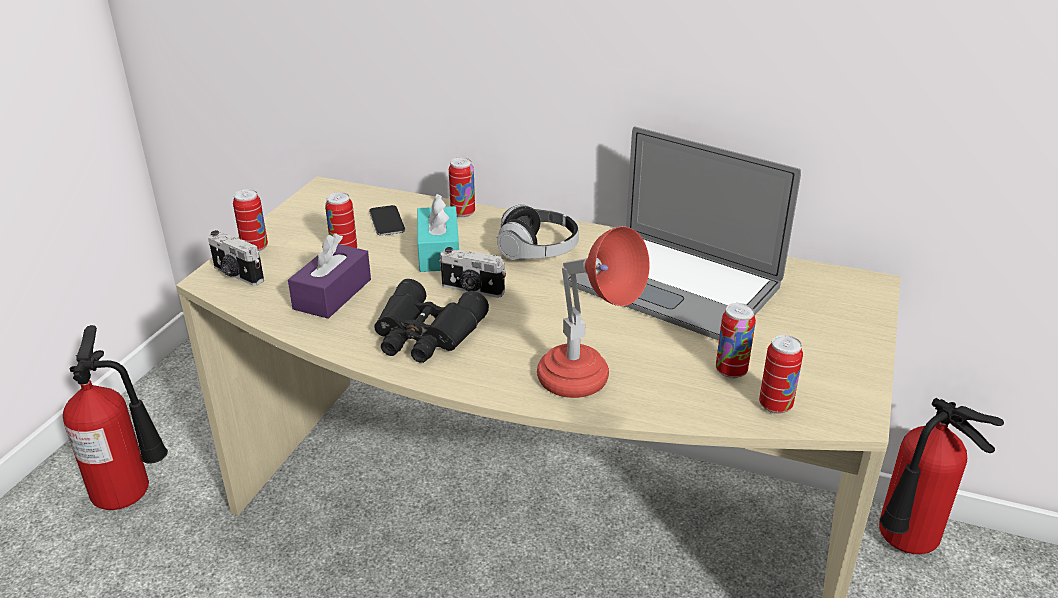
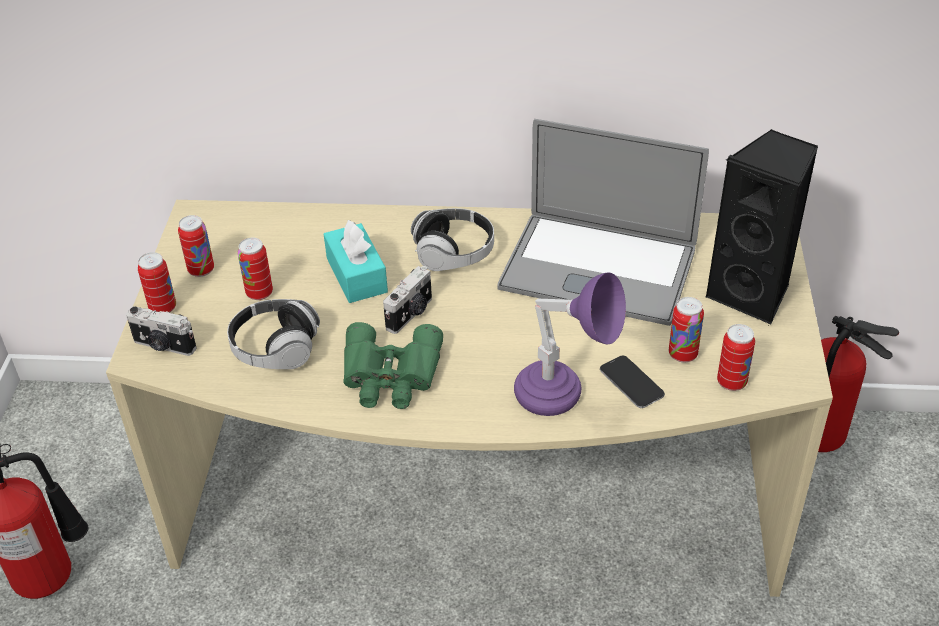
camera: 15 degrees left, 10 degrees up
purple tissue box [288,233,371,319] -> headphones [227,299,320,369]
phone [369,205,405,236] -> phone moved to [600,355,665,408]
black binoculars [374,279,489,363] -> green binoculars [343,322,443,409]
camera [439,247,506,298] -> camera turned 60 degrees counterclockwise [383,266,432,334]
can [449,157,475,218] -> can moved to [178,215,214,277]
red table lamp [537,226,650,398] -> purple table lamp [514,273,626,416]
none -> black speaker [705,129,818,325]

